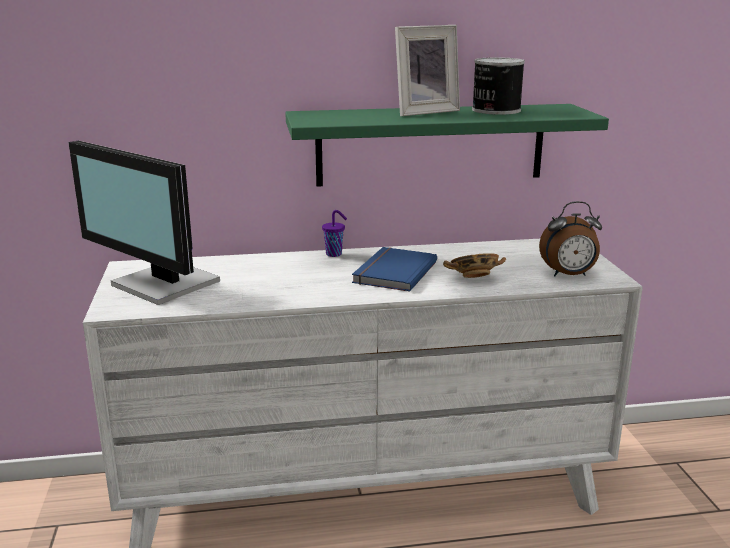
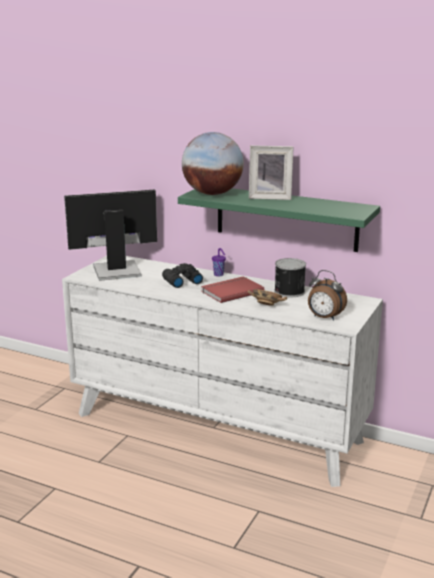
camera: 35 degrees right, 0 degrees up
monitor [68,140,220,305] -> monitor turned 90 degrees clockwise [64,189,157,281]
blue book [352,247,437,292] -> red book [201,276,265,303]
can [472,57,525,115] -> can moved to [274,258,306,297]
none -> black binoculars [162,263,203,288]
none -> globe [182,132,244,195]

